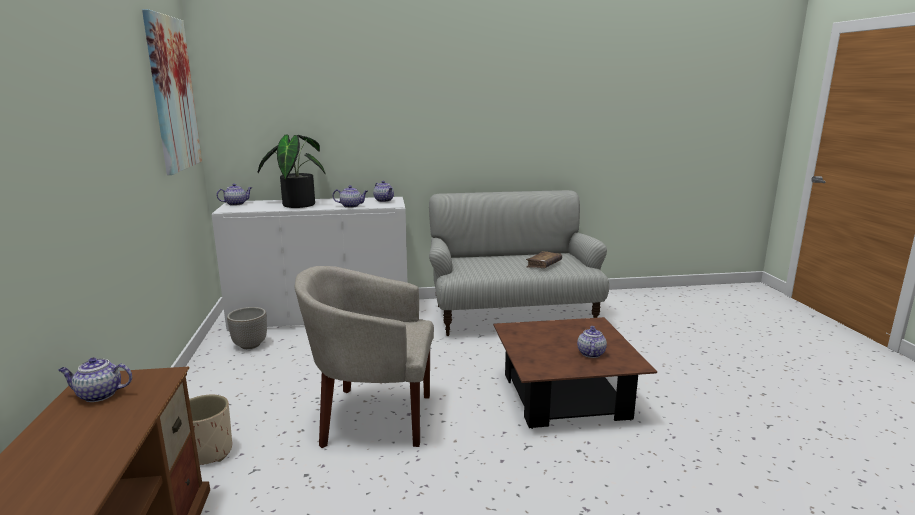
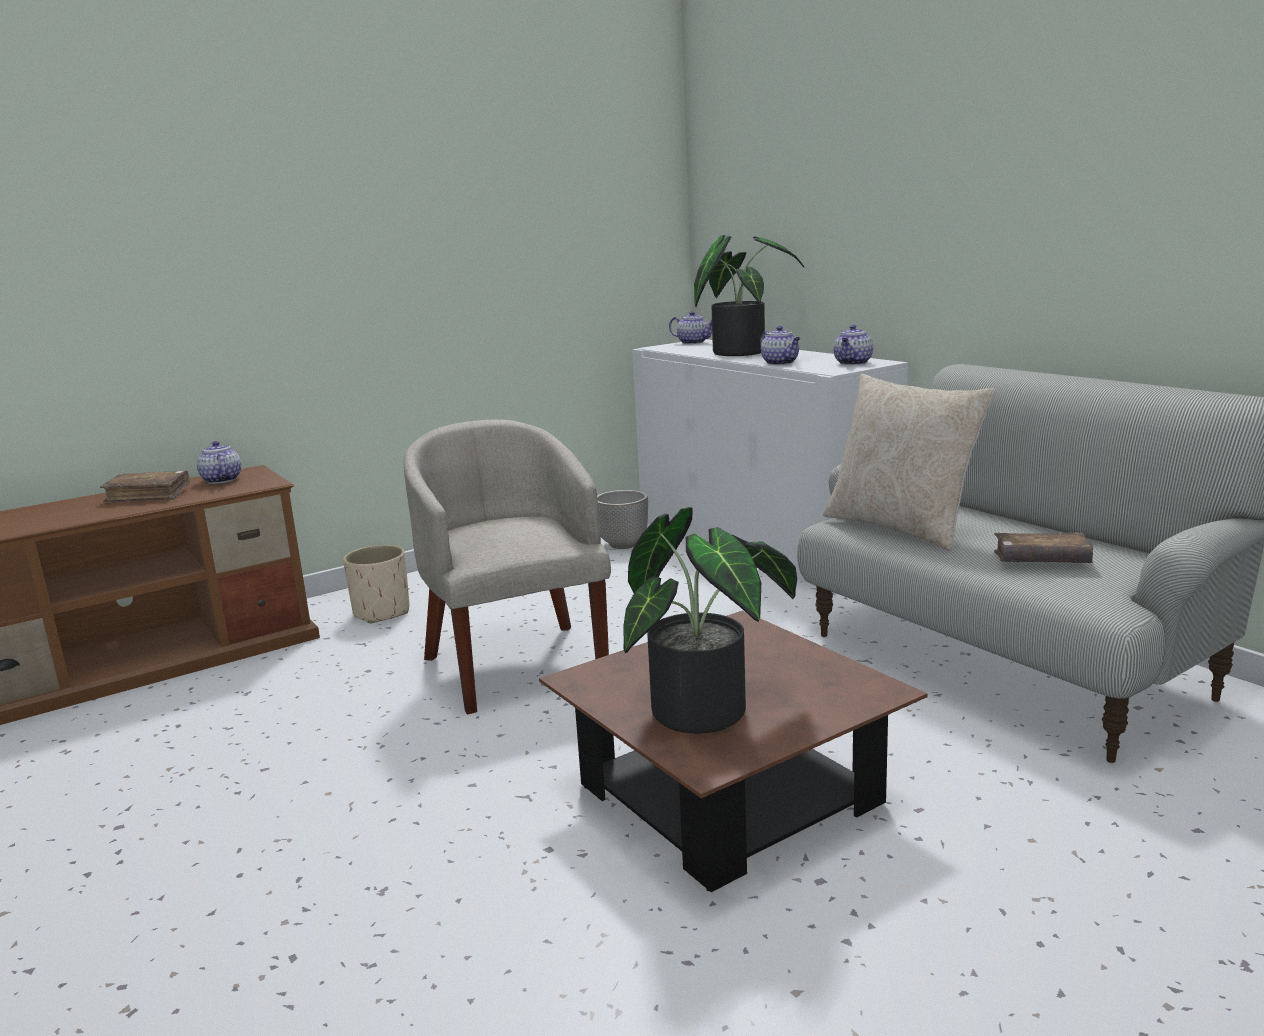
camera: 65 degrees right, 0 degrees up
picture [142,9,202,175] -> none
teapot [577,326,607,358] -> potted plant [623,507,797,733]
none -> brown book [100,471,190,503]
none -> beige pillow [823,374,996,551]

